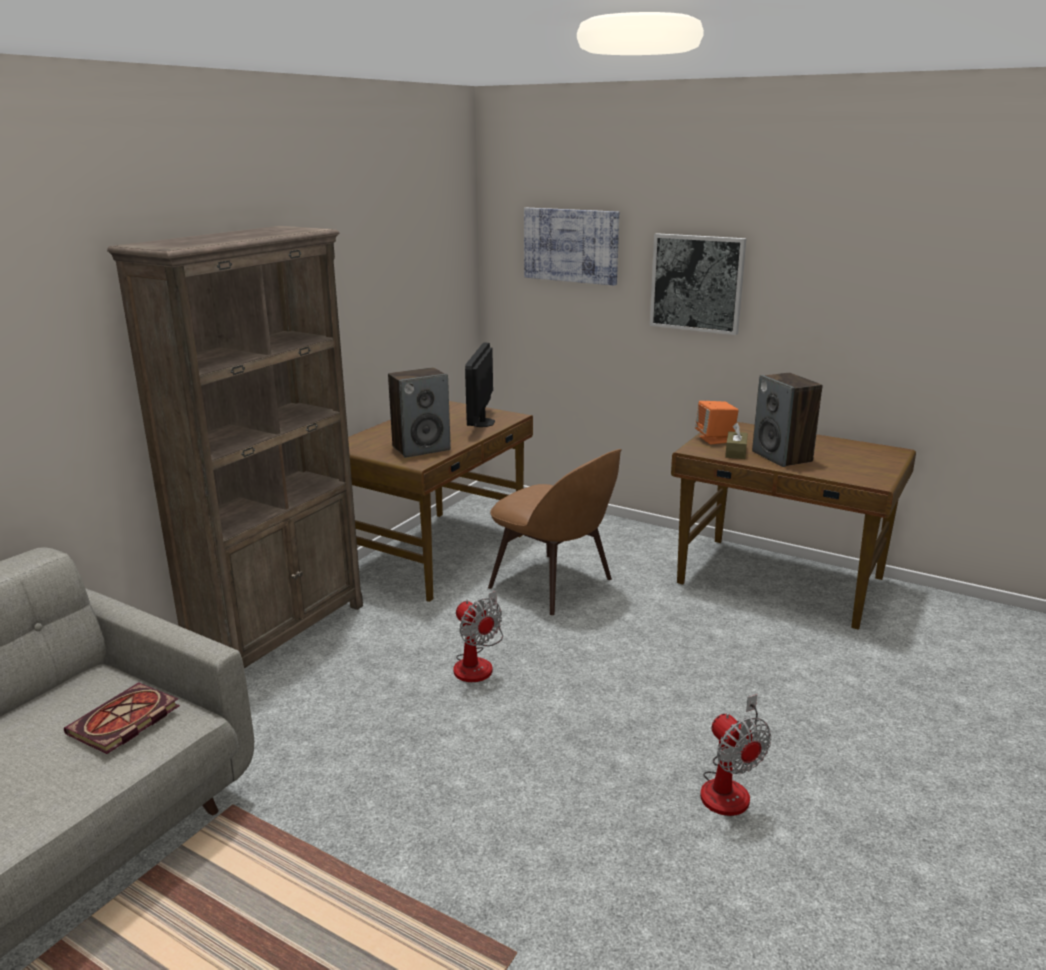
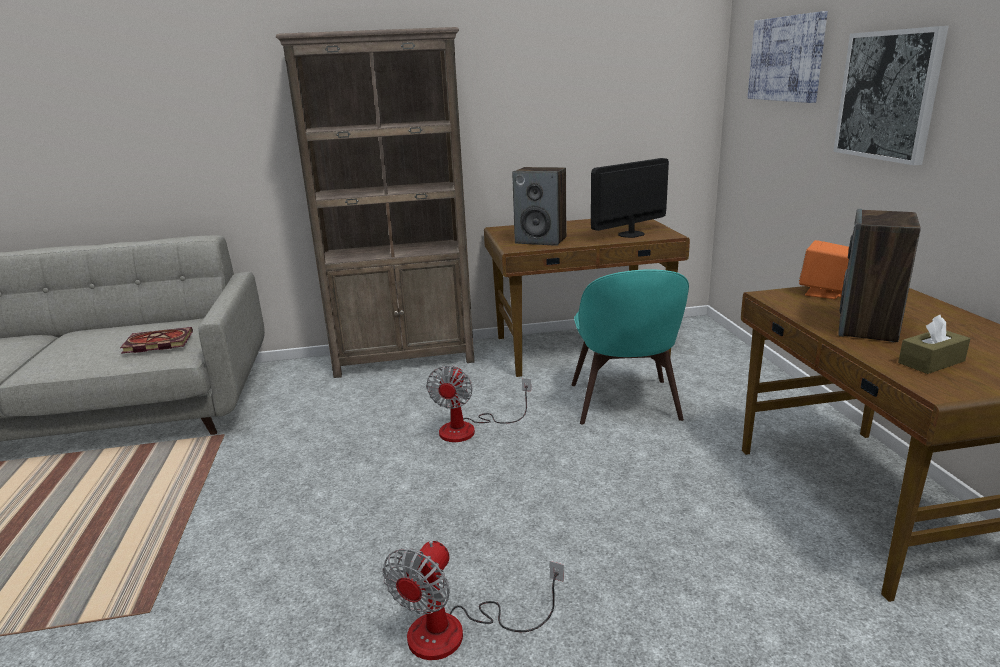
camera: 50 degrees right, 0 degrees up
brown chair [488,449,622,615] -> turquoise chair [571,269,689,425]
brown tissue box [725,423,748,459] -> brown tissue box moved to [898,315,970,374]

